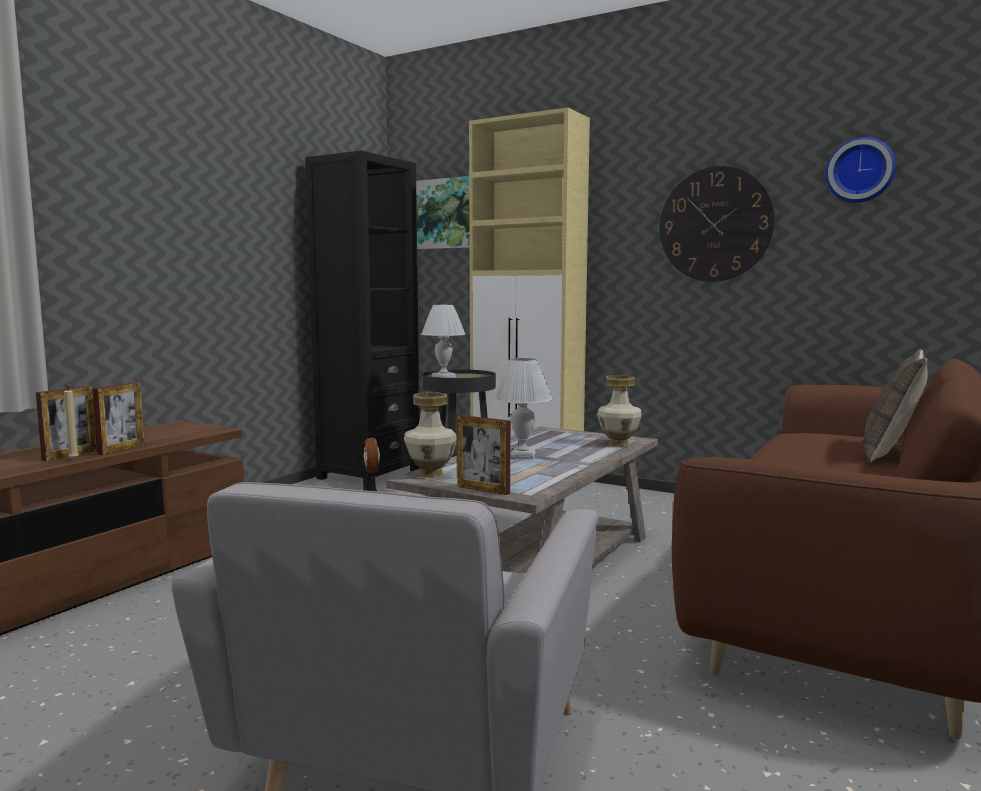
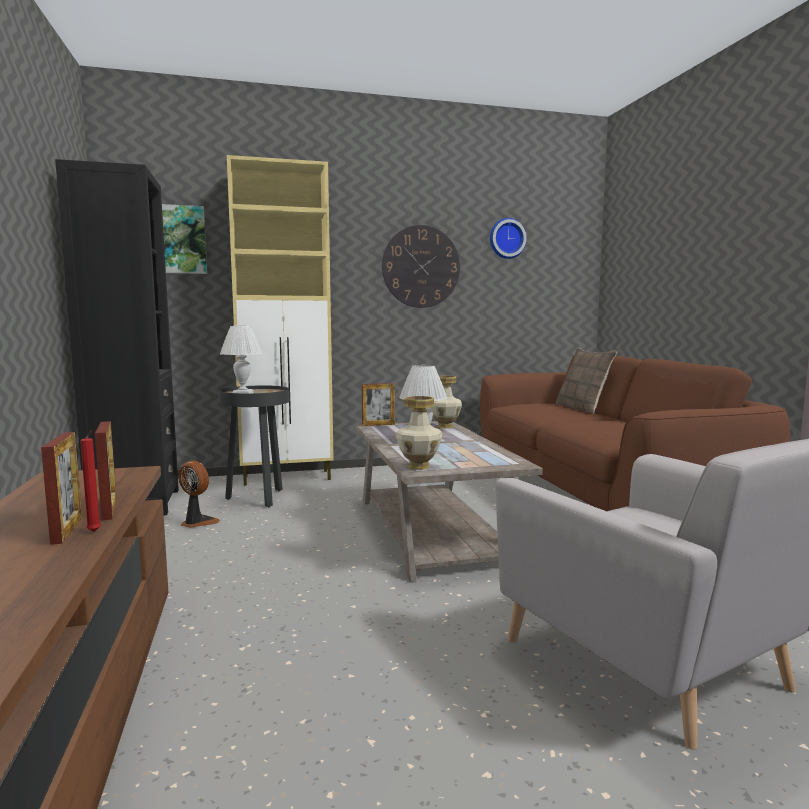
camera: 45 degrees left, 0 degrees up
beige candle [64,384,79,459] -> red candle [80,430,101,532]
picture frame [457,415,510,495] -> picture frame moved to [362,383,395,426]

